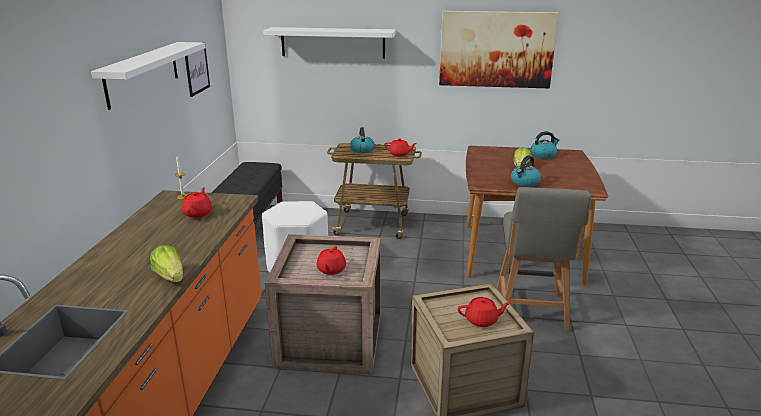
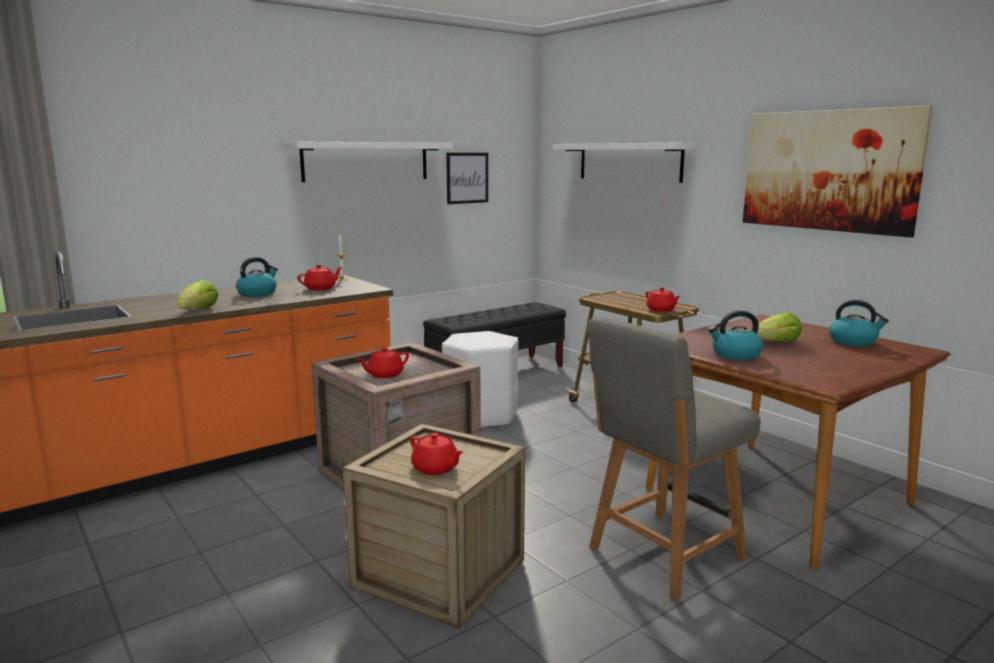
camera: 45 degrees right, 10 degrees down
kettle [350,127,375,153] -> kettle moved to [236,257,278,297]

